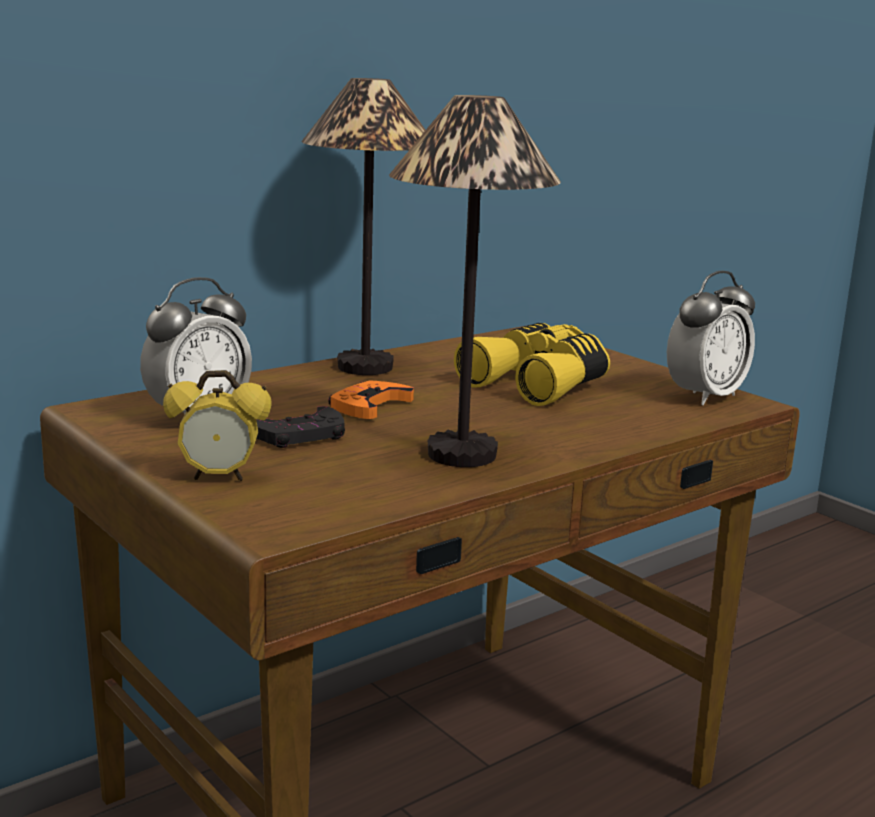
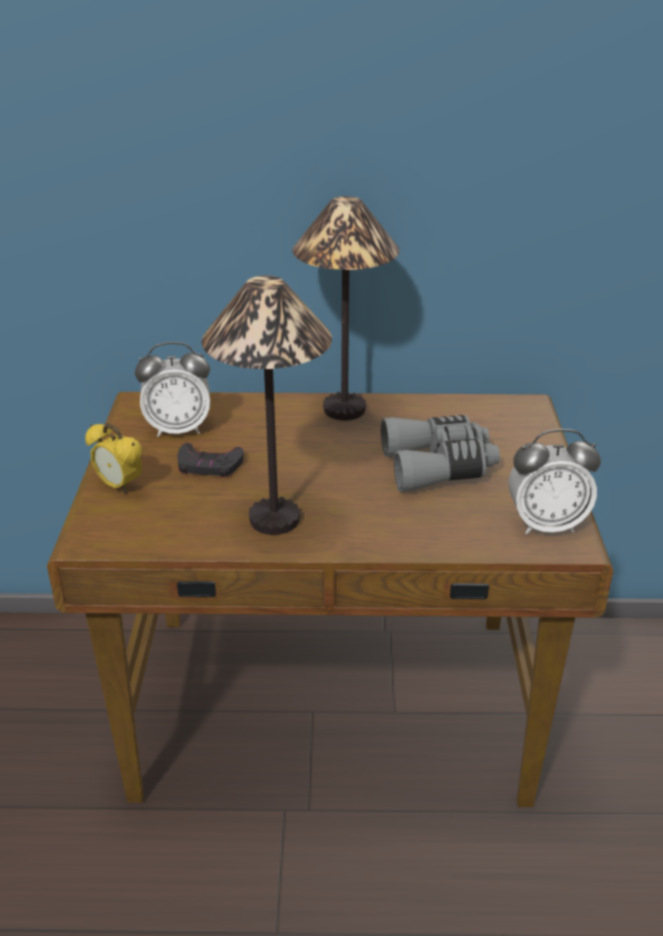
camera: 40 degrees right, 15 degrees up
orange game controller [329,380,414,419] -> none
yellow binoculars [454,323,610,406] -> grey binoculars [381,415,500,492]

